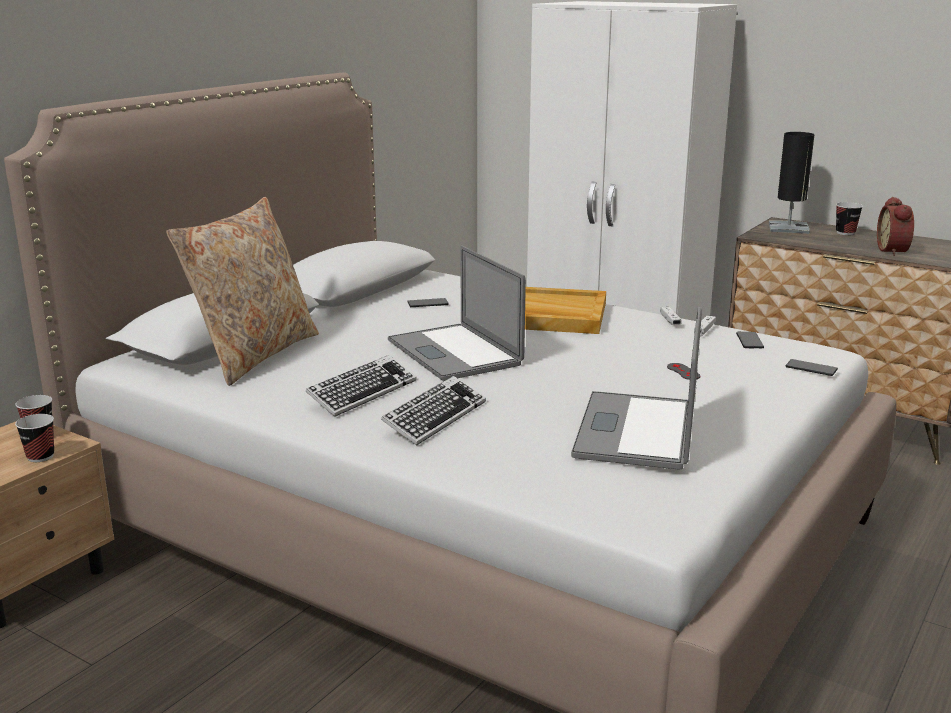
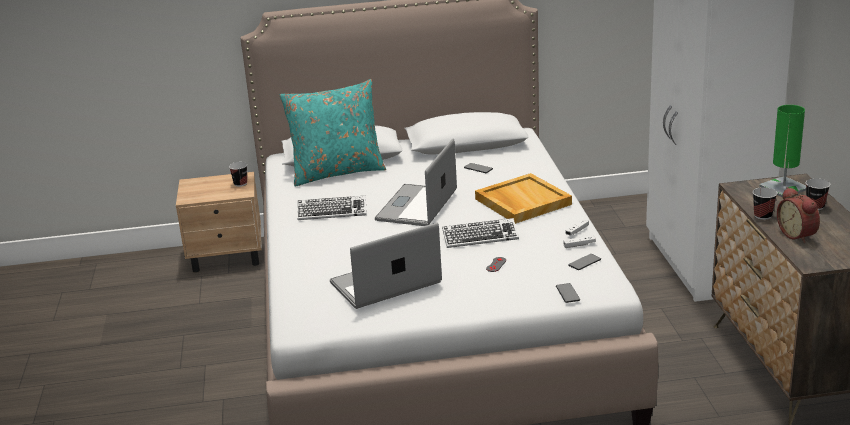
camera: 50 degrees right, 5 degrees up
cup [15,414,54,462] -> cup moved to [753,187,777,220]
beige pillow [166,197,319,386] -> turquoise pillow [280,79,386,186]
keyboard [381,376,486,445] -> keyboard moved to [442,218,519,248]
black table lamp [769,132,814,234] -> green table lamp [759,105,806,197]
alarm clock [877,197,914,256] -> alarm clock turned 75 degrees counterclockwise [777,187,820,243]

